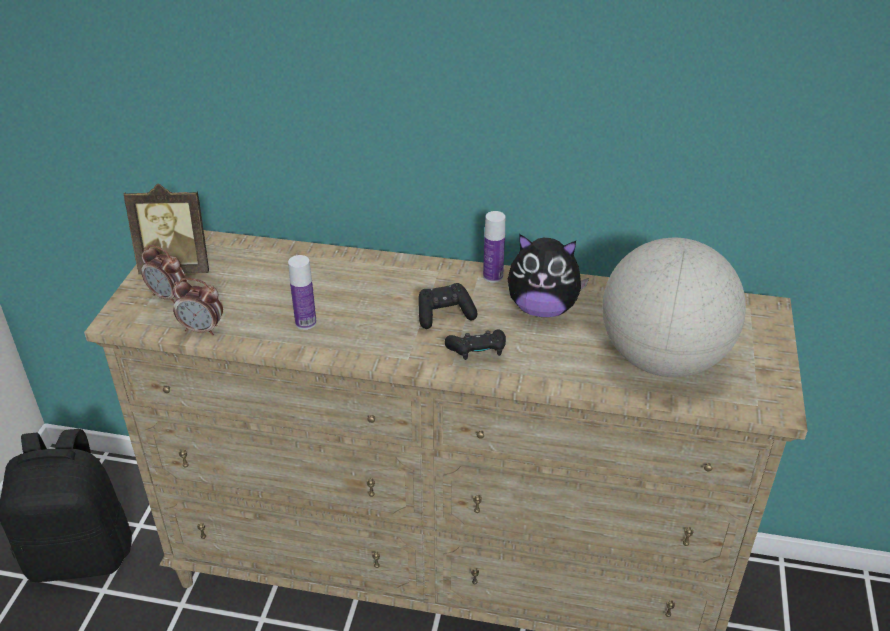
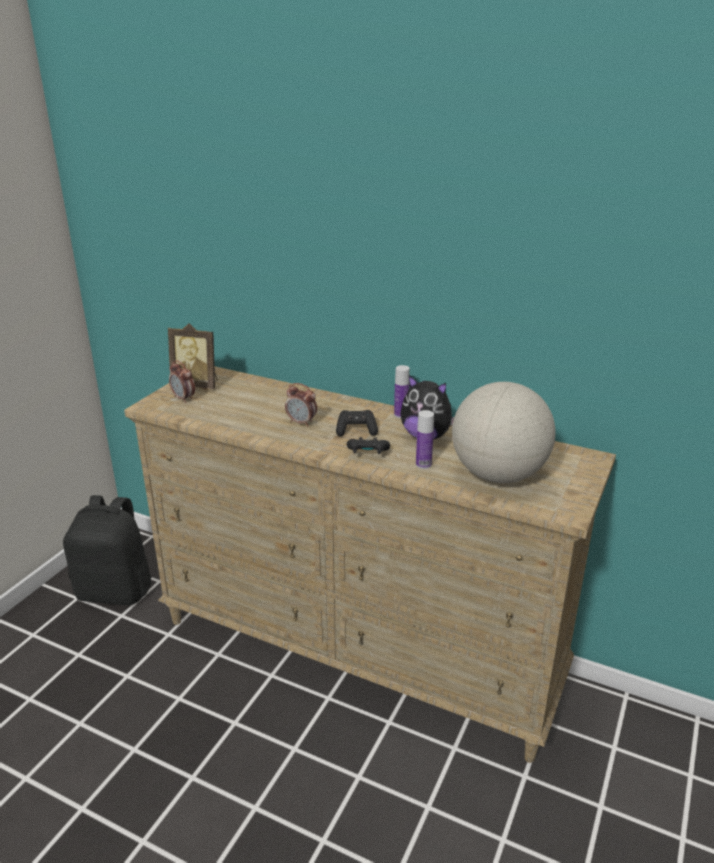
camera: 15 degrees right, 10 degrees down
alarm clock [173,278,223,335] -> alarm clock moved to [285,383,317,427]
bottle [288,255,317,330] -> bottle moved to [416,410,434,469]

